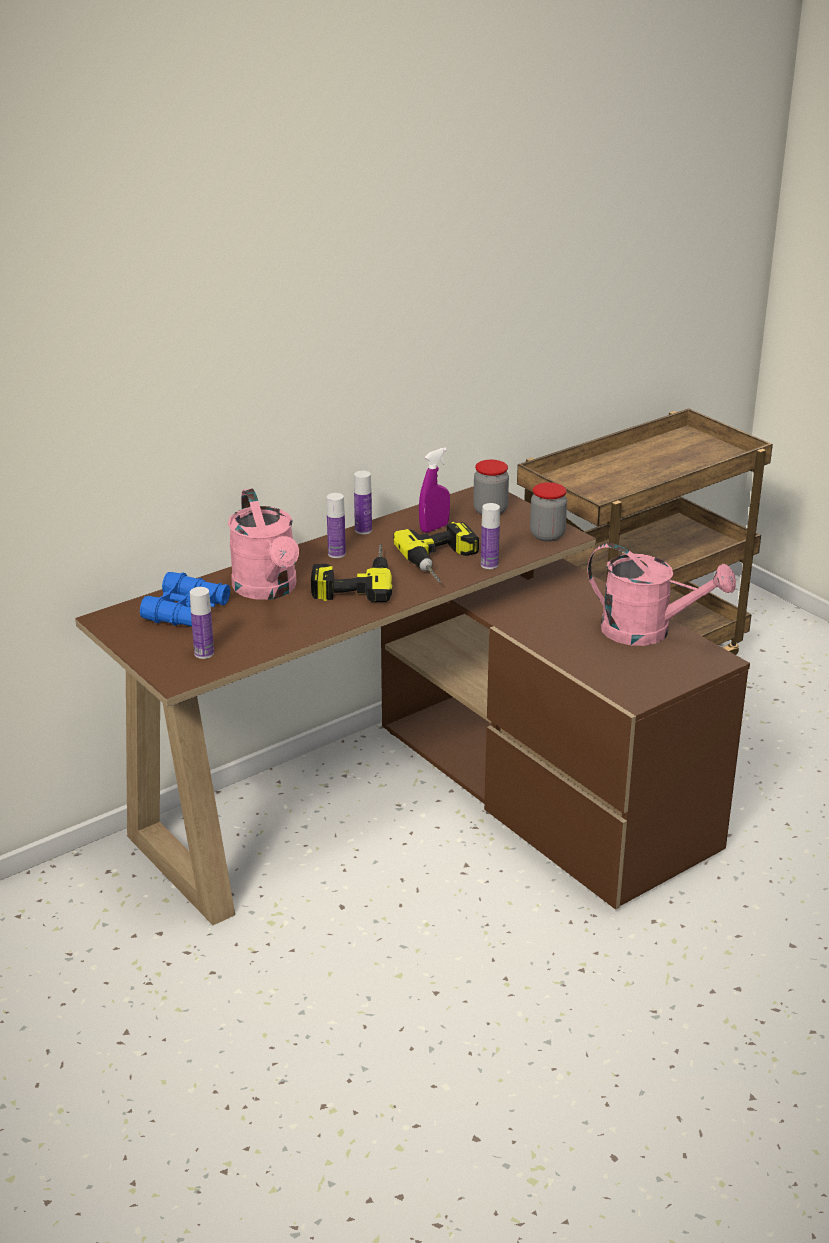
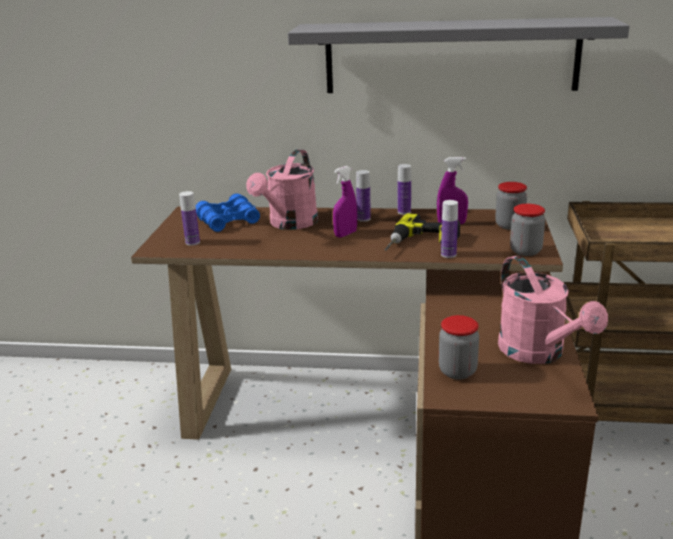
camera: 45 degrees right, 5 degrees down
power drill [311,545,392,602] -> purple spray bottle [333,166,357,238]
none -> grey shelf [288,17,630,93]
none -> jar [439,315,479,379]

